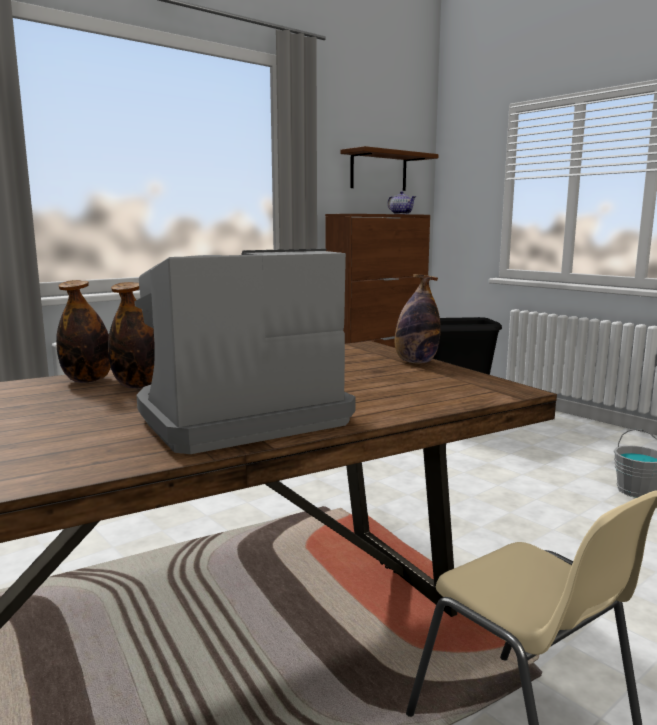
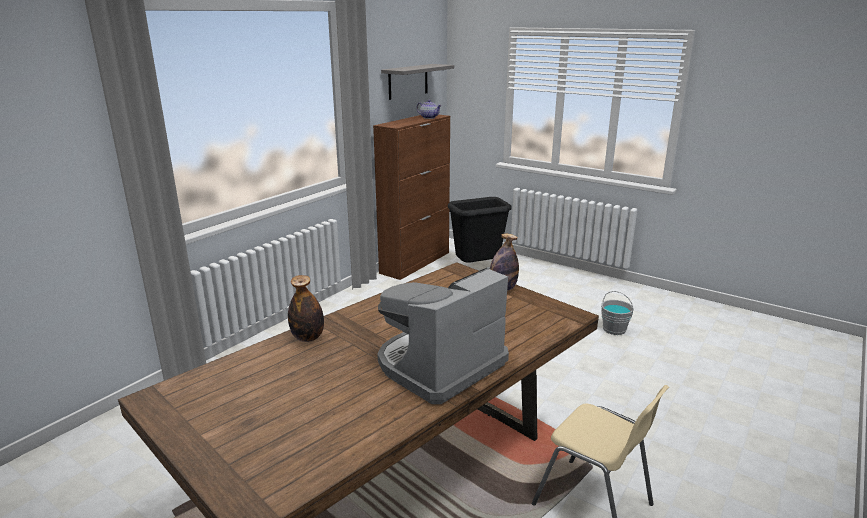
camera: 15 degrees left, 10 degrees up
bottle [108,282,155,388] -> none
brown shelf [341,146,439,191] -> grey shelf [381,64,454,100]

